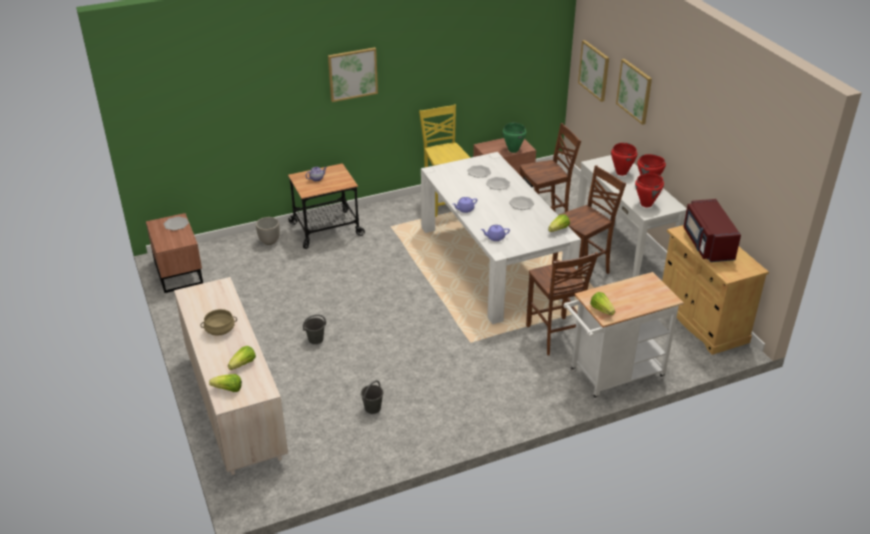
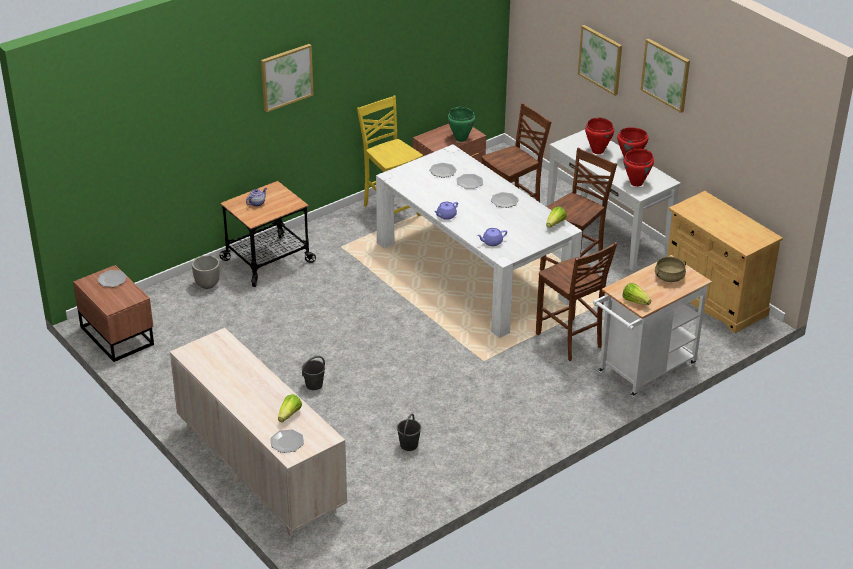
camera: 15 degrees left, 0 degrees up
beige cooking pot [200,309,237,336] -> beige cooking pot moved to [655,257,686,282]
lettuce [209,374,242,392] -> plate [270,430,304,453]
picture [578,40,609,102] -> picture moved to [641,39,690,113]
red microwave [684,199,741,262] -> none

